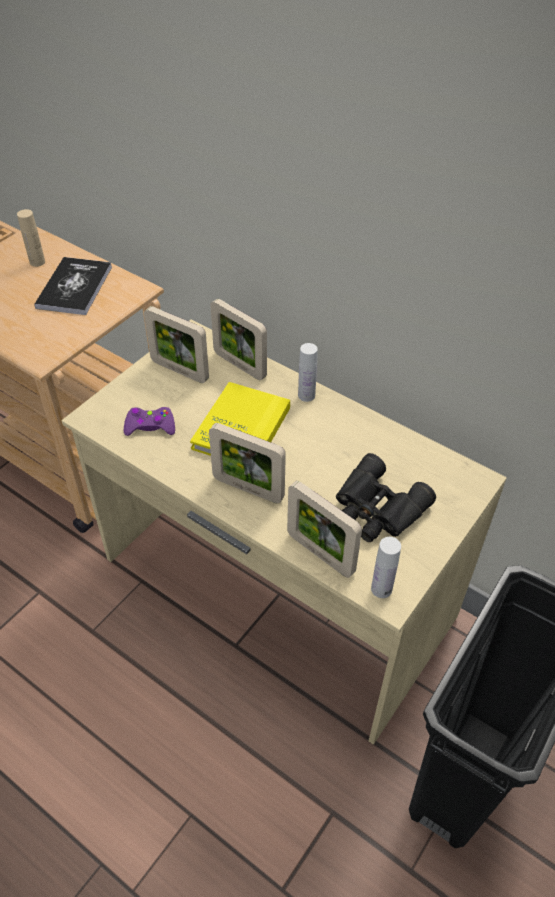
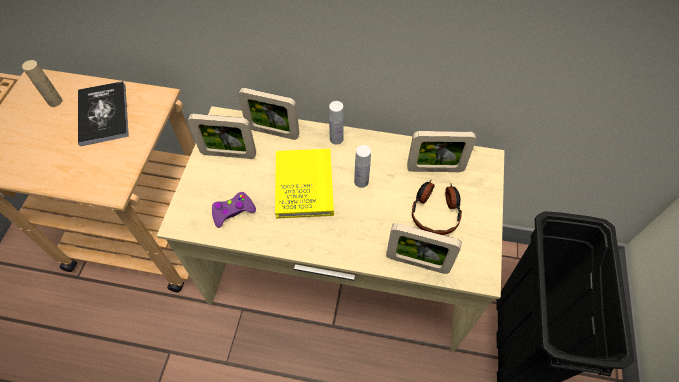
camera: 25 degrees left, 10 degrees up
picture frame [209,423,286,503] -> picture frame moved to [407,131,476,172]
black binoculars [336,453,436,542] -> headphones [412,180,462,235]
white bottle [371,537,401,598] -> white bottle moved to [354,145,371,188]

